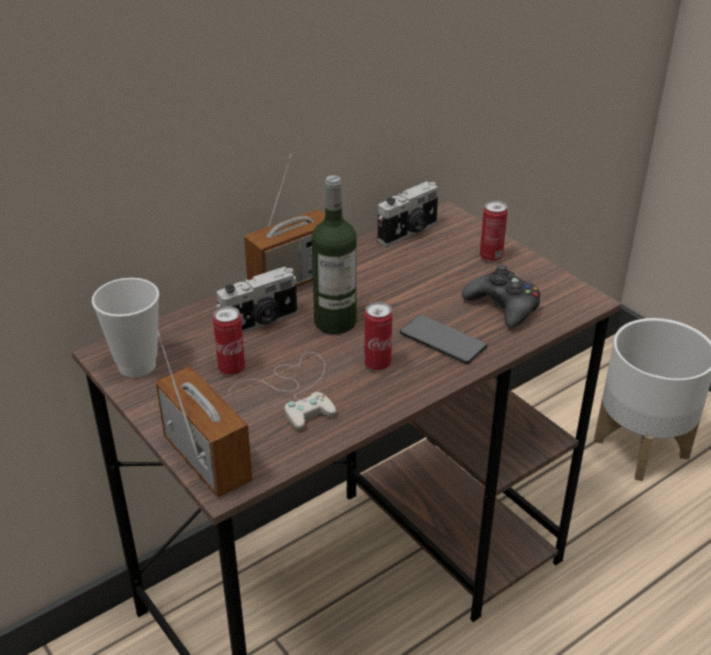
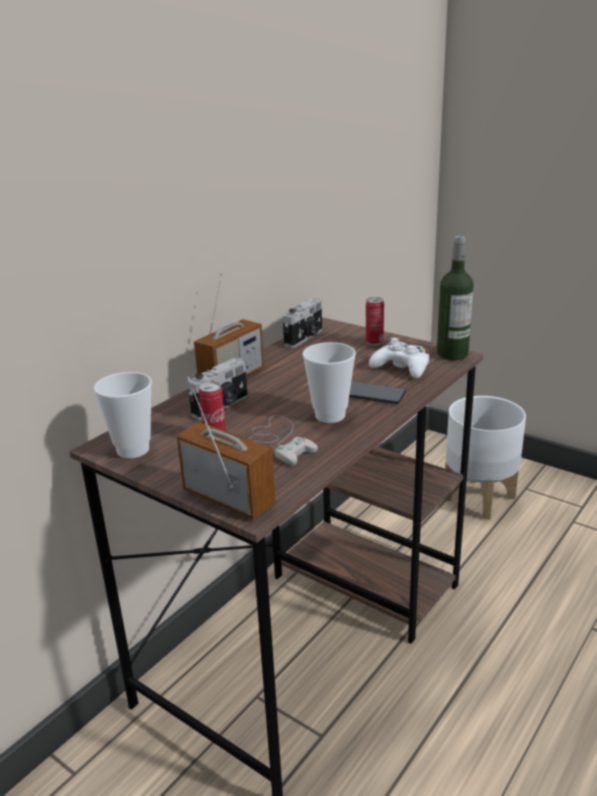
camera: 15 degrees left, 10 degrees down
bottle [312,175,356,334] -> bottle moved to [437,236,474,360]
can [364,302,392,371] -> cup [302,342,356,423]
black game controller [462,265,540,328] -> white game controller [369,338,429,378]

